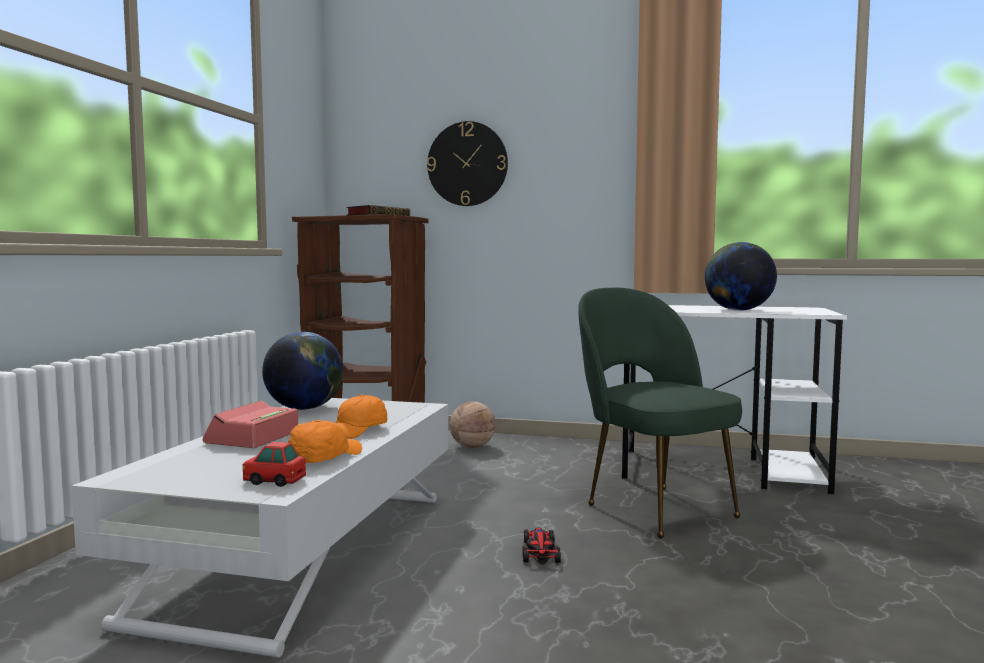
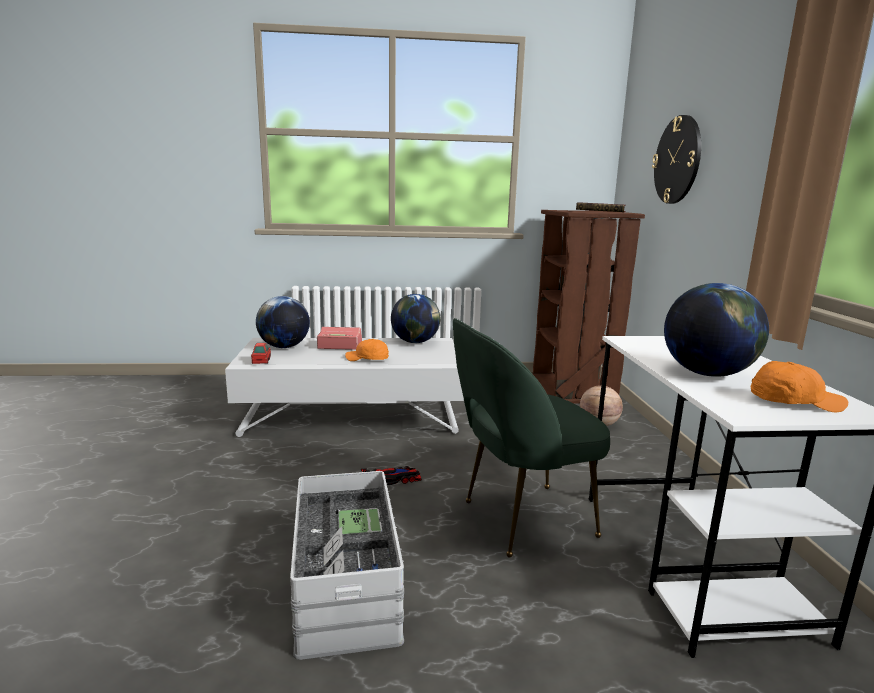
camera: 70 degrees right, 10 degrees up
orange cap [288,420,362,463] -> orange cap moved to [750,361,848,412]
green chair [578,288,742,538] -> green chair turned 150 degrees counterclockwise [453,318,610,558]
none -> globe [256,296,310,348]
none -> grey storage box [290,471,404,660]

